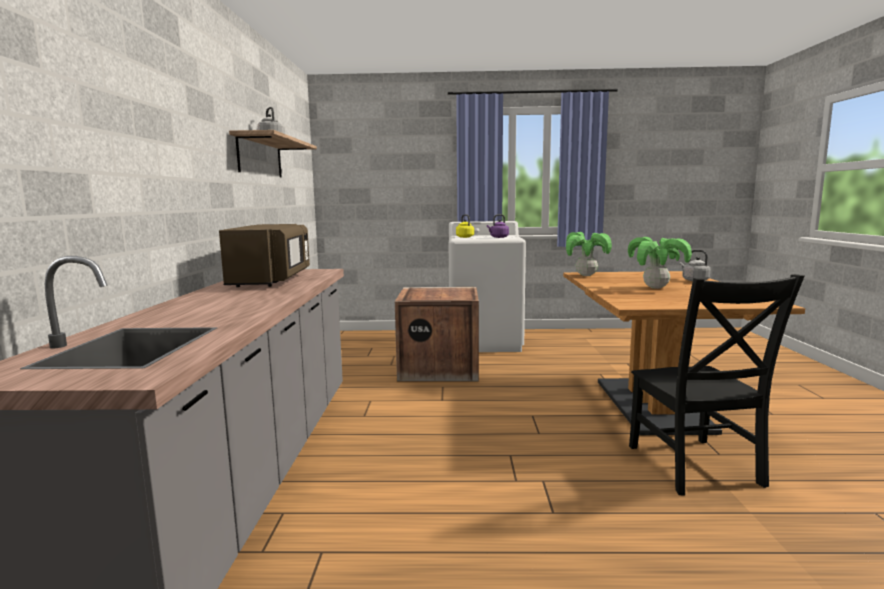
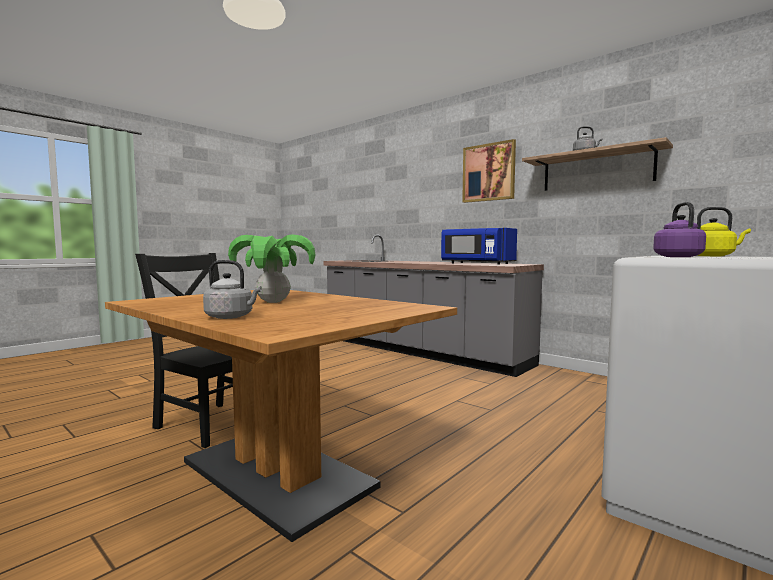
camera: 130 degrees right, 5 degrees down
brown microwave [219,224,310,287] -> blue microwave [441,228,517,265]
crate [395,287,479,382] -> none
potted plant [566,232,612,276] -> none
none -> picture [462,139,516,203]

